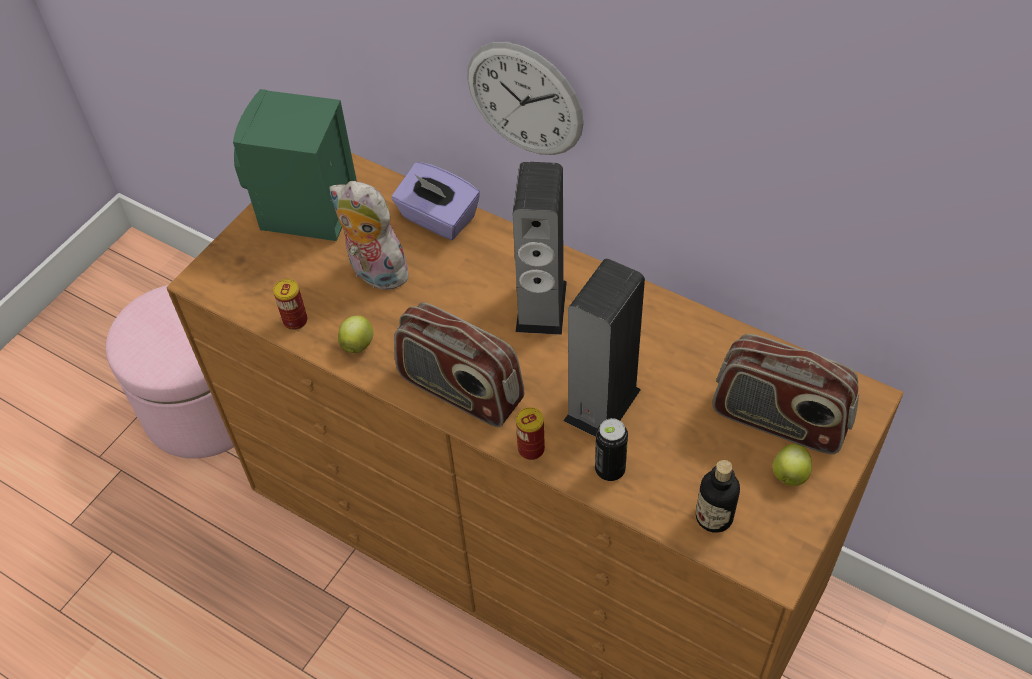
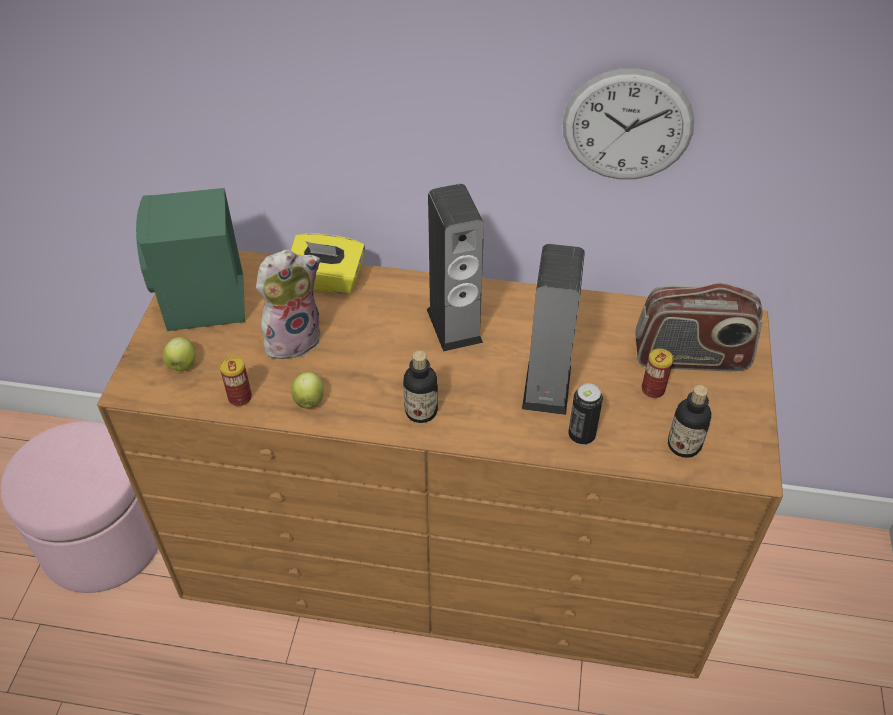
camera: 25 degrees left, 5 degrees down
plush toy [330,181,416,290] -> plush toy turned 135 degrees clockwise [256,249,321,359]
purple tissue box [392,162,480,240] -> yellow tissue box [291,233,365,294]
radio [394,302,524,427] -> bottle [403,351,438,423]
wall clock [467,42,584,155] -> wall clock moved to [563,68,694,179]
can [516,407,545,460] -> can moved to [642,348,673,398]
apple [773,444,812,486] -> apple moved to [163,337,196,371]

